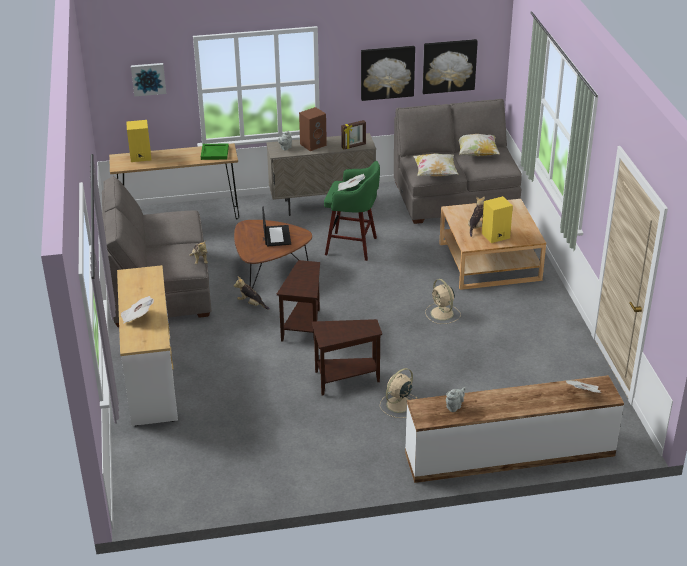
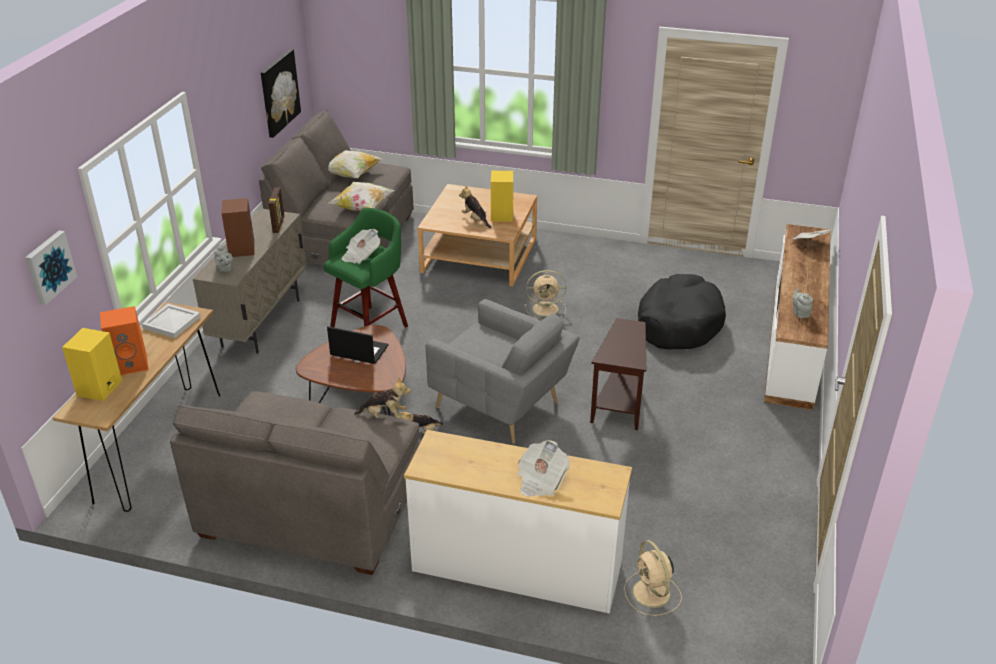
camera: 65 degrees left, 0 degrees up
green tray [201,143,229,160] -> white tray [142,304,201,338]
brown side table [277,260,320,342] -> grey armchair [426,299,580,444]
picture [361,46,415,101] -> none
beige fan [380,368,417,418] -> beige fan moved to [624,540,682,616]
none -> orange speaker [100,306,148,375]
none -> black dog bed [638,274,726,349]

